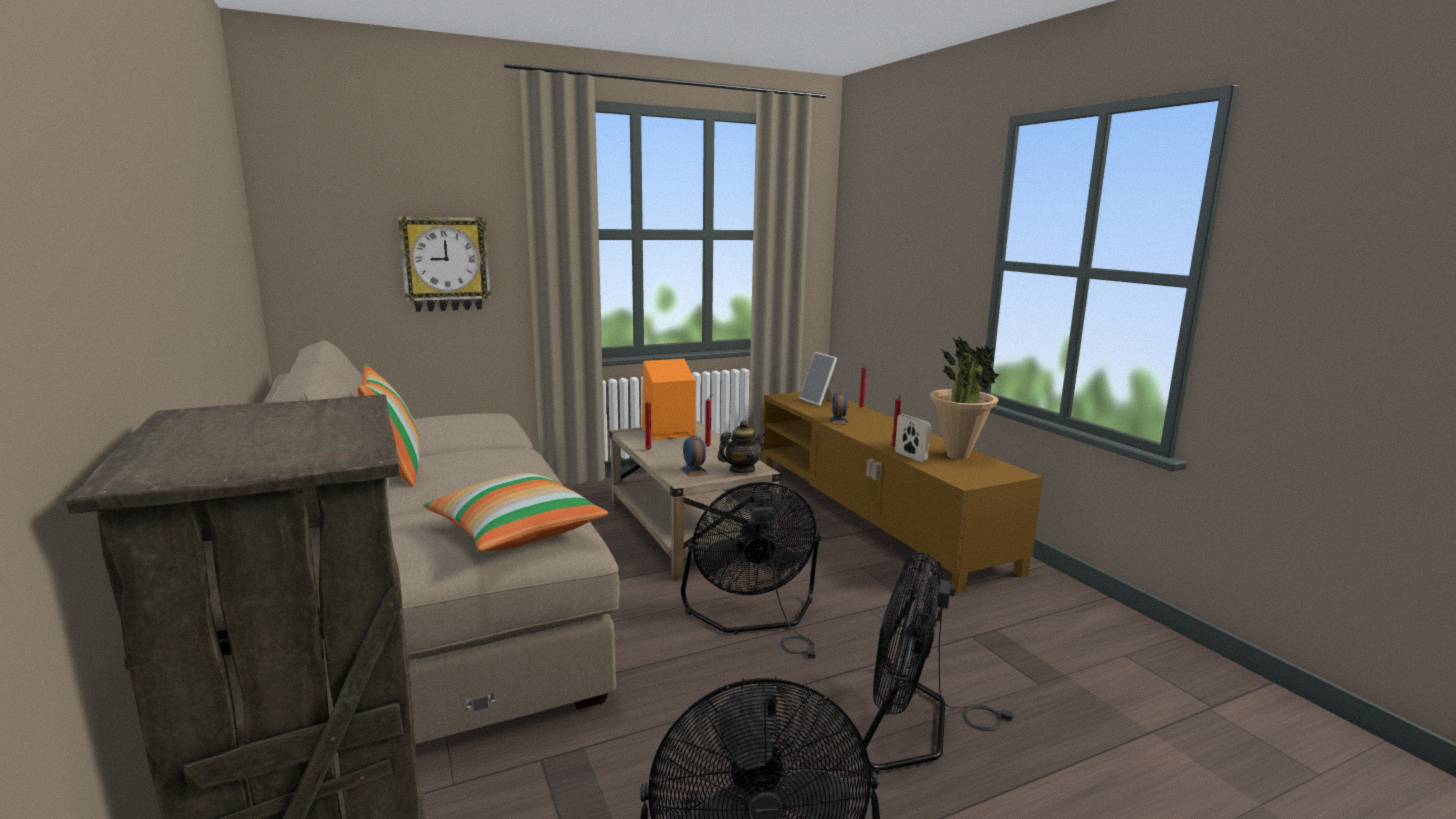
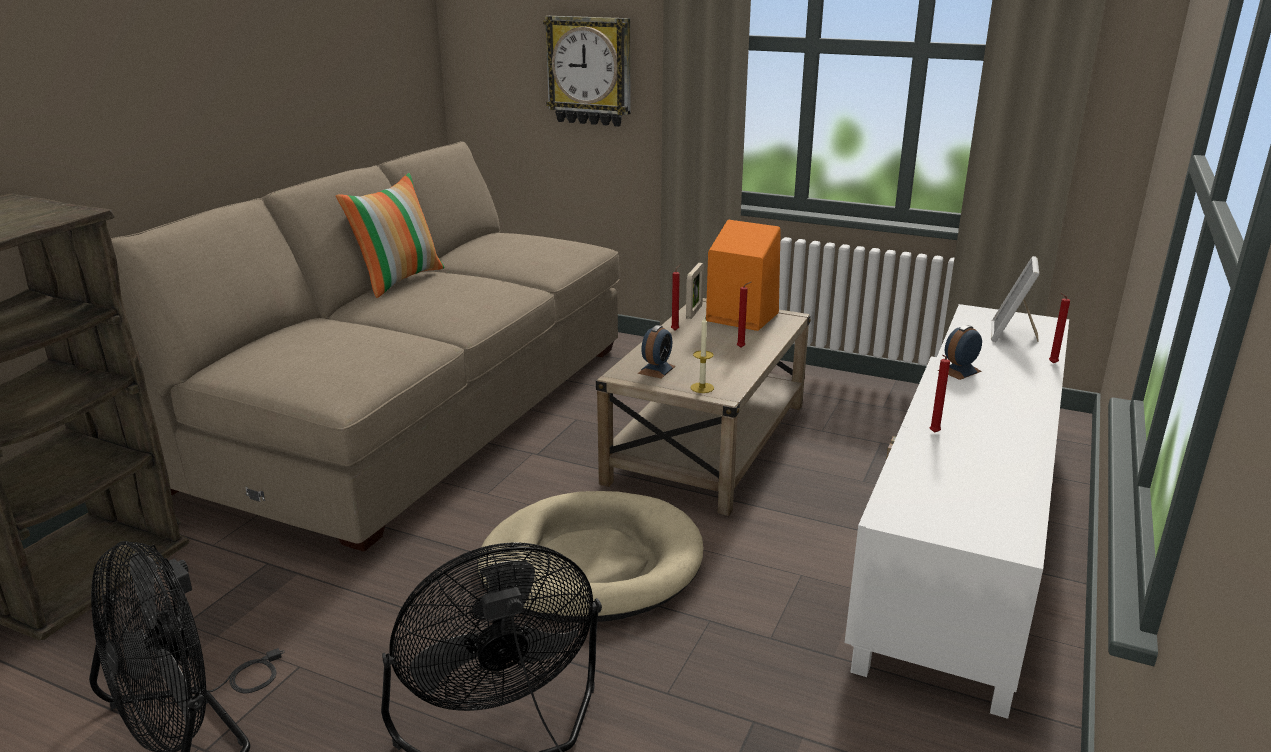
camera: 50 degrees right, 10 degrees up
pillow [423,473,608,551] -> none
black fan [681,482,821,659] -> beige dog bed [477,491,703,623]
teapot [718,420,767,473] -> candle [690,316,714,393]
brown tv stand [762,392,1043,594] -> white tv stand [845,304,1069,719]
picture frame [895,414,930,462] -> picture frame moved to [686,263,704,319]
potted plant [930,336,1000,460] -> none

